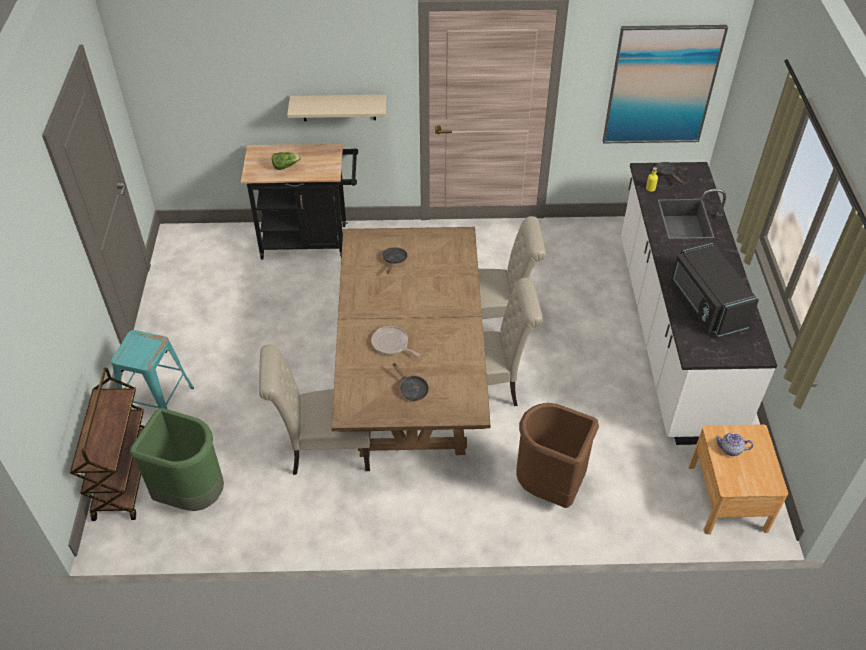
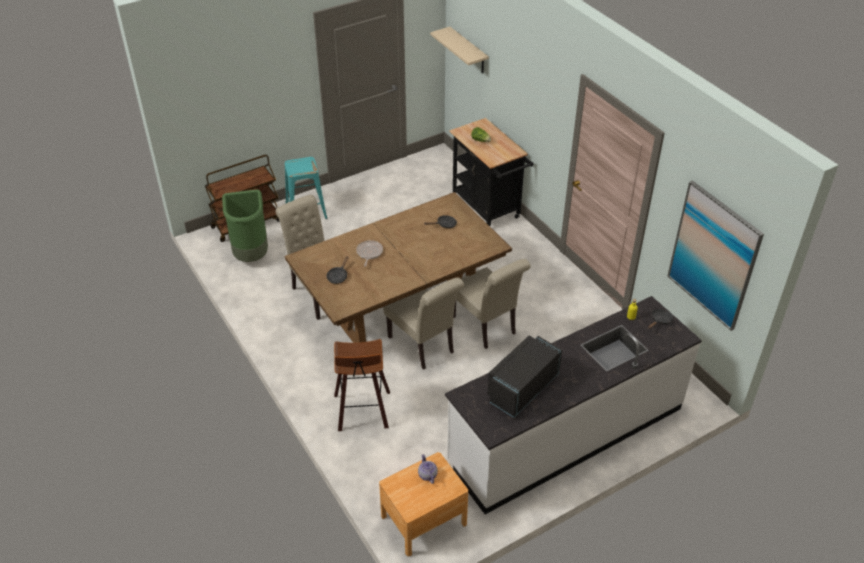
camera: 60 degrees right, 5 degrees down
beige shelf [287,95,386,121] -> beige shelf moved to [430,27,489,73]
brown trash can [516,403,599,508] -> stool [334,339,390,431]

